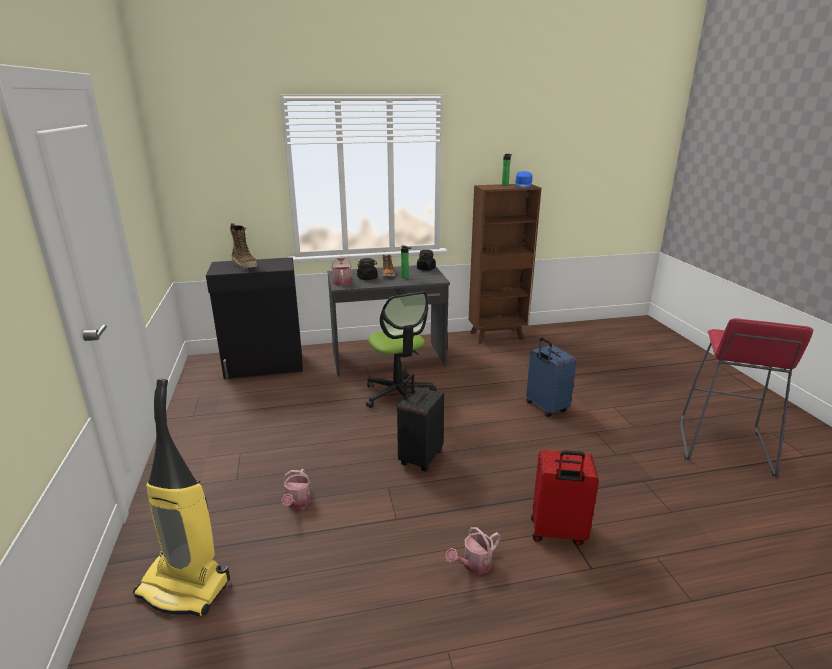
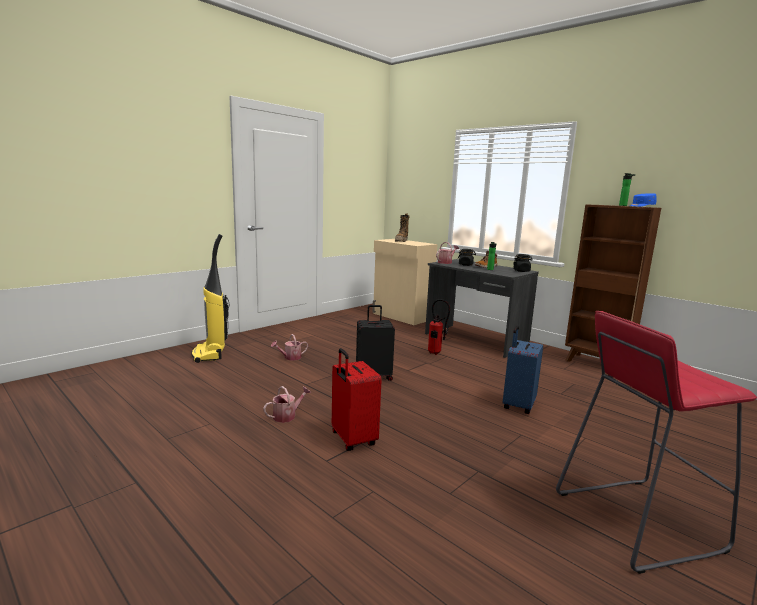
camera: 55 degrees right, 10 degrees down
black cabinet [206,257,303,379] -> beige cabinet [372,239,438,325]
office chair [366,291,437,408] -> fire extinguisher [428,299,450,355]
watering can [445,527,501,575] -> watering can turned 120 degrees clockwise [263,386,311,423]

